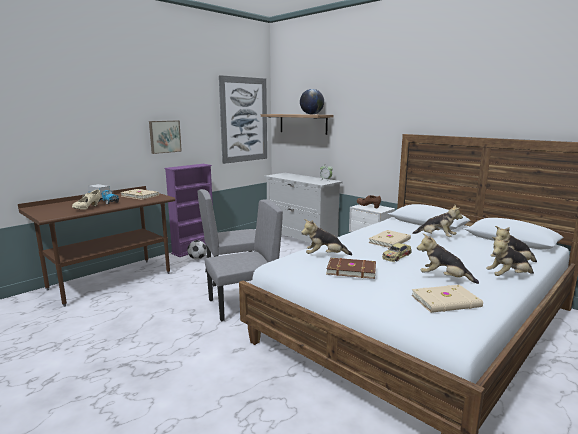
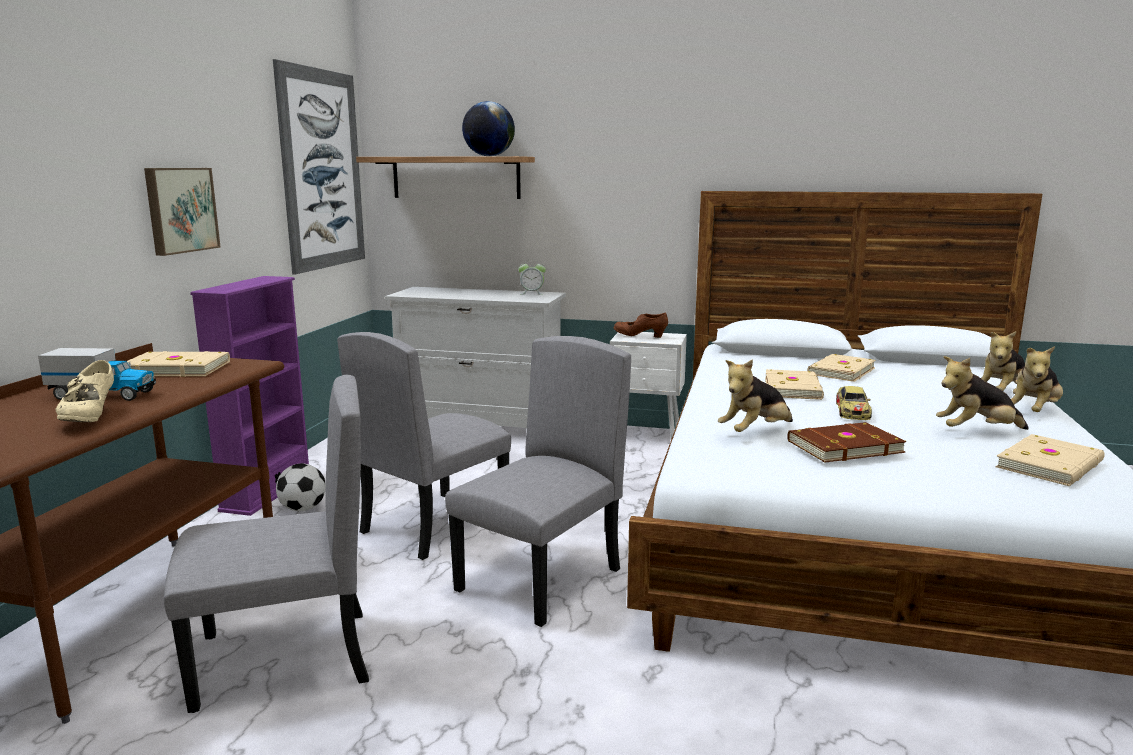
camera: 30 degrees left, 0 degrees up
plush toy [412,205,463,237] -> beige book [807,354,876,382]
none -> grey chair [164,375,369,713]

